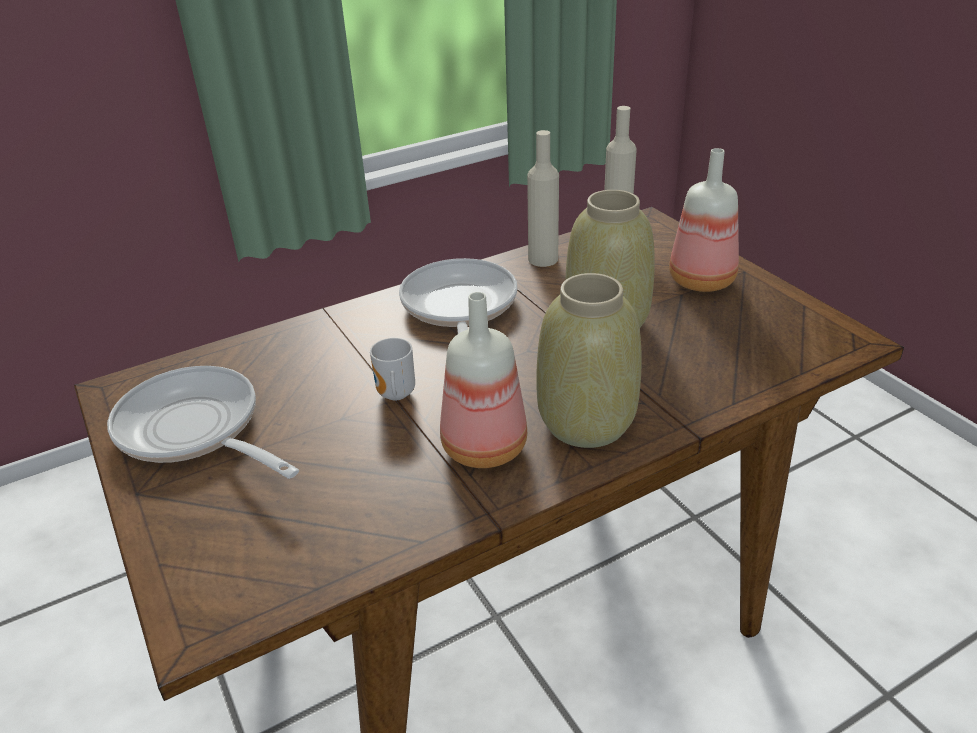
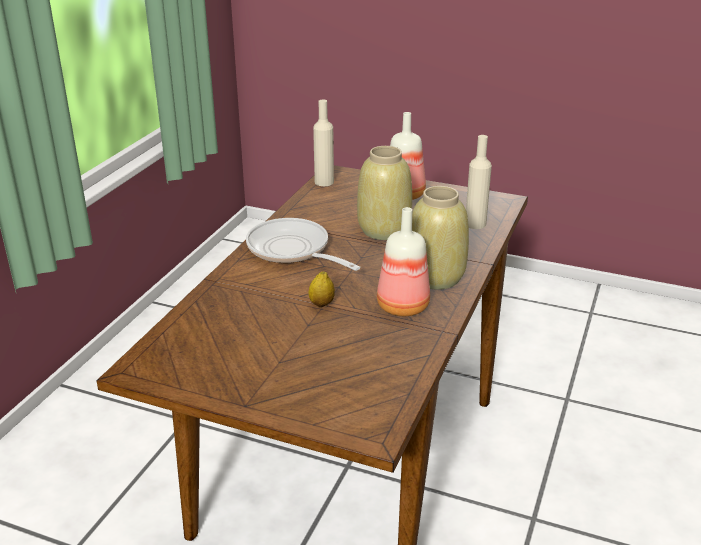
camera: 40 degrees left, 5 degrees down
frying pan [107,366,299,479] -> none
mug [370,338,415,401] -> lemon [308,272,335,307]
beige bottle [527,130,559,267] -> beige bottle moved to [466,135,492,229]

